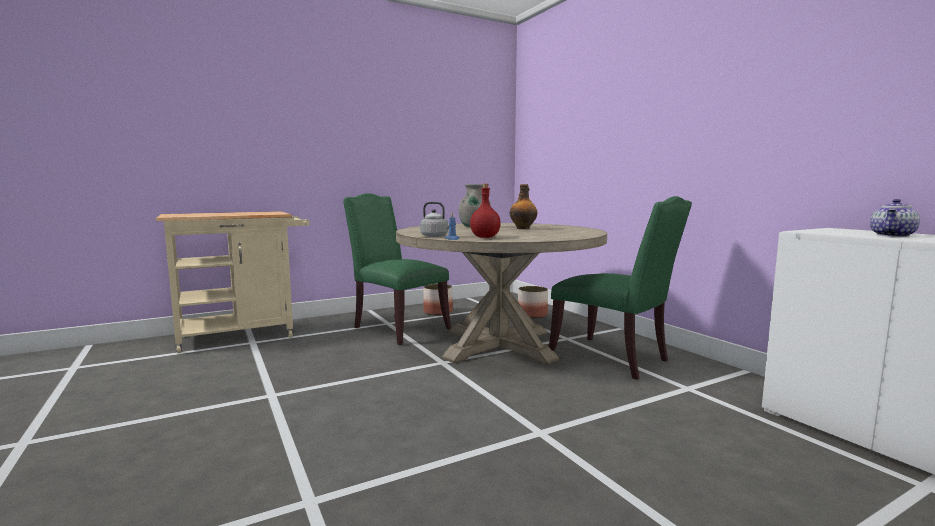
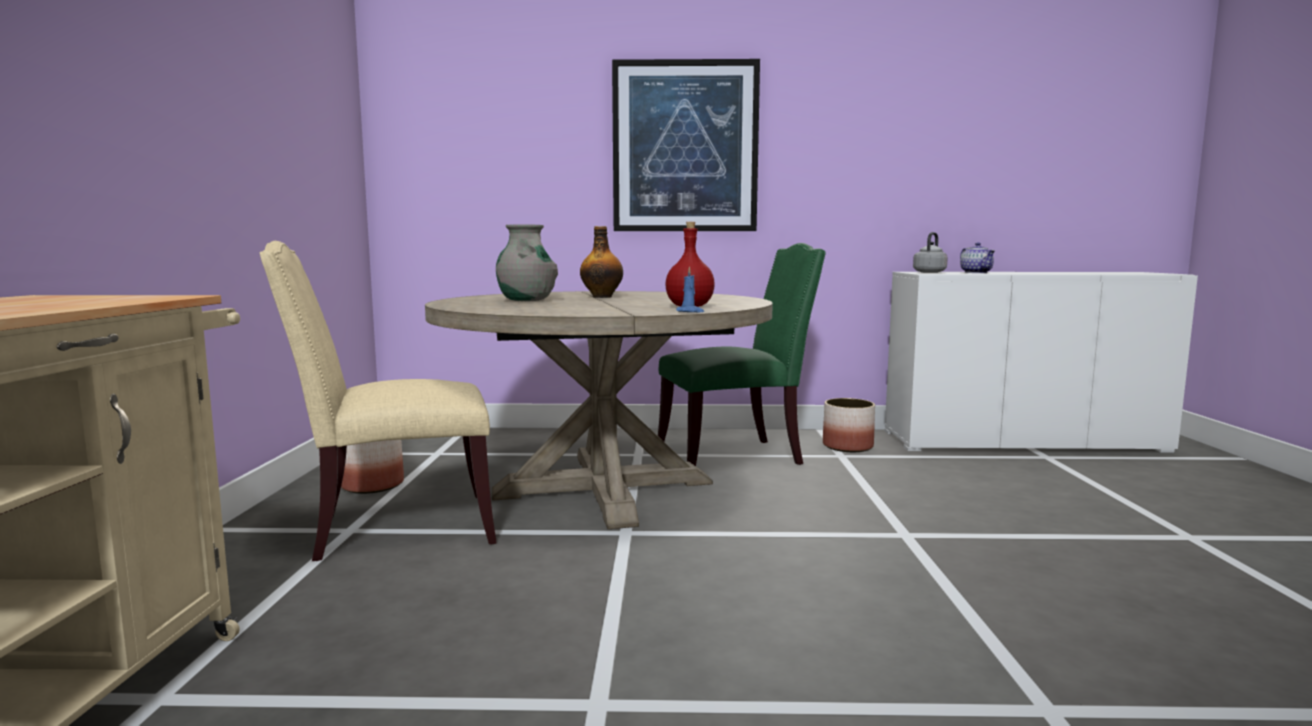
camera: 60 degrees left, 0 degrees up
green chair [343,193,451,345] -> beige chair [260,241,497,561]
grey kettle [420,202,449,237] -> grey kettle moved to [913,232,948,273]
planter [518,286,548,318] -> planter moved to [823,398,875,452]
none -> picture [612,59,760,231]

